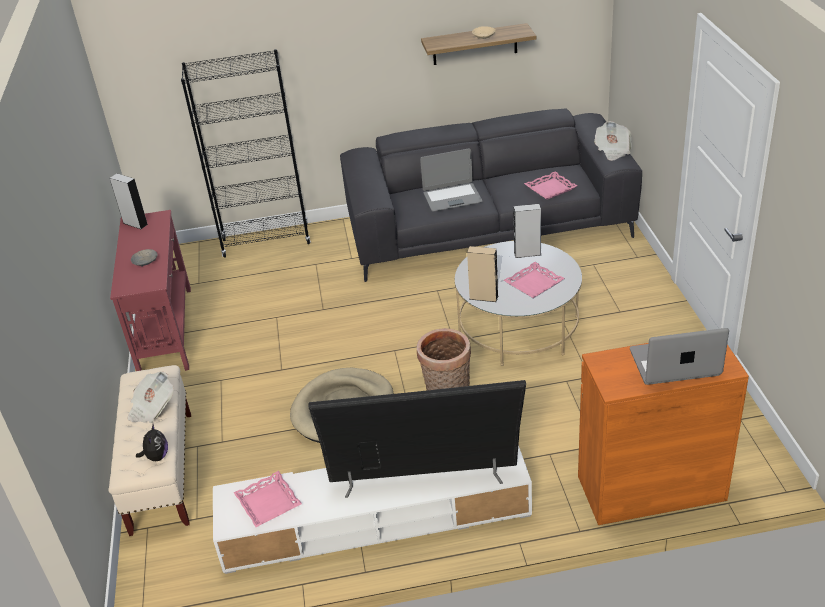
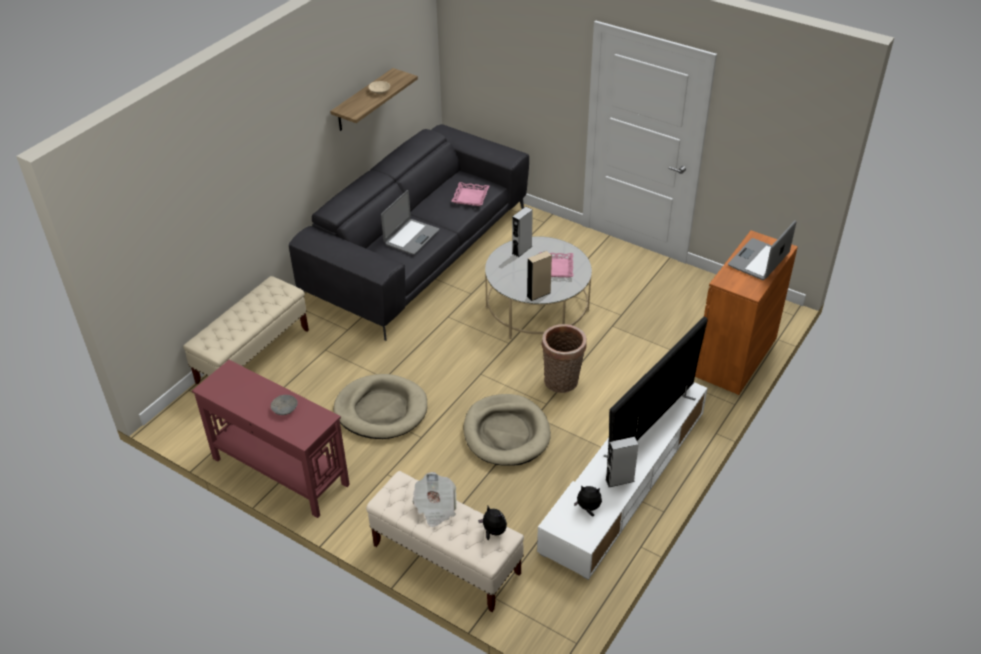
camera: 50 degrees left, 5 degrees up
grey speaker [110,174,148,229] -> grey speaker moved to [605,437,639,487]
black bookcase [181,49,311,258] -> beige bench [183,276,309,385]
pink tray [233,471,302,527] -> plush toy [574,485,602,517]
newspaper [594,121,632,161] -> none
none -> beige dog bed [334,374,427,439]

